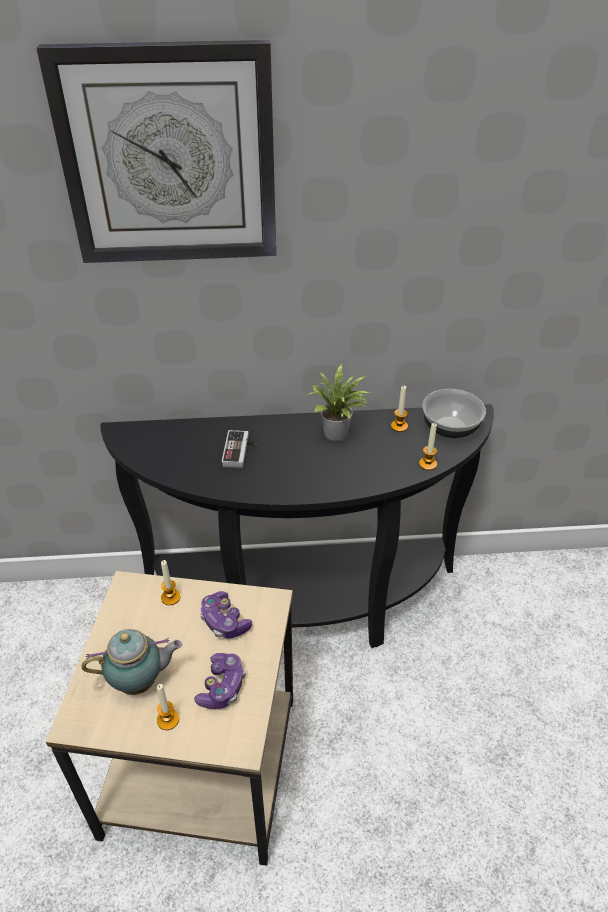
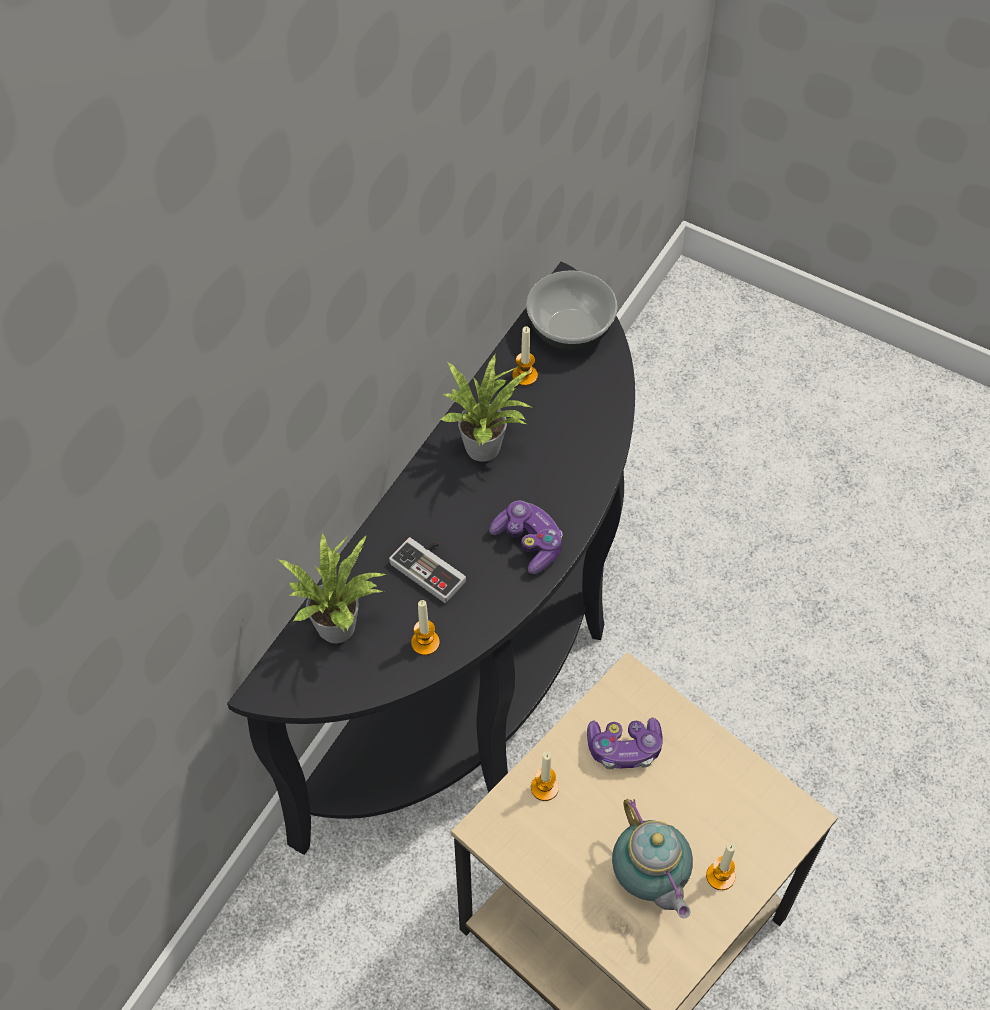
camera: 55 degrees left, 15 degrees up
wall clock [36,40,276,263] -> none
teapot [82,629,182,695] -> teapot turned 135 degrees clockwise [612,799,693,918]
game controller [194,653,246,709] -> game controller moved to [489,501,562,574]
candle [419,423,437,470] -> candle moved to [411,600,440,655]
none -> potted plant [279,533,387,643]

